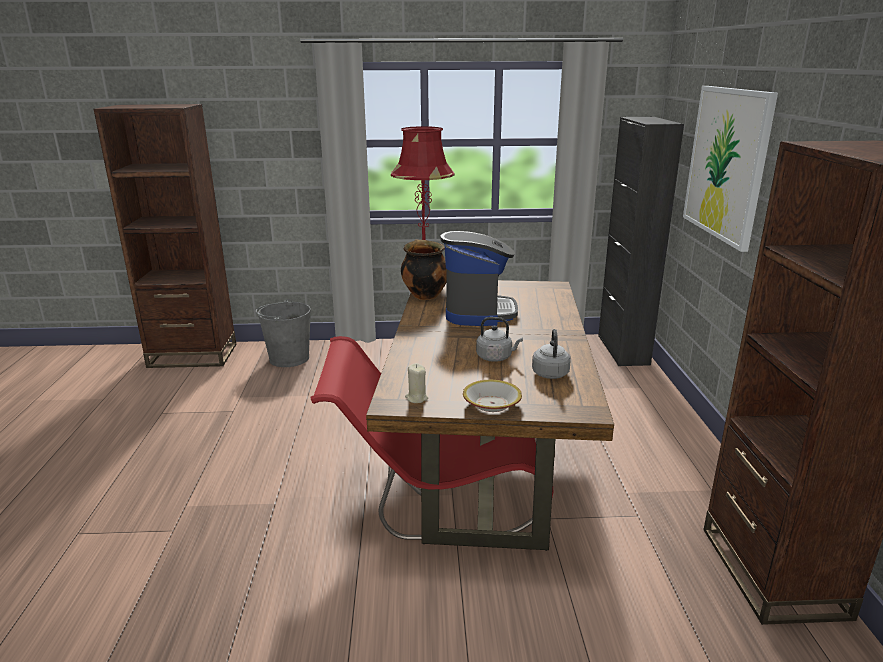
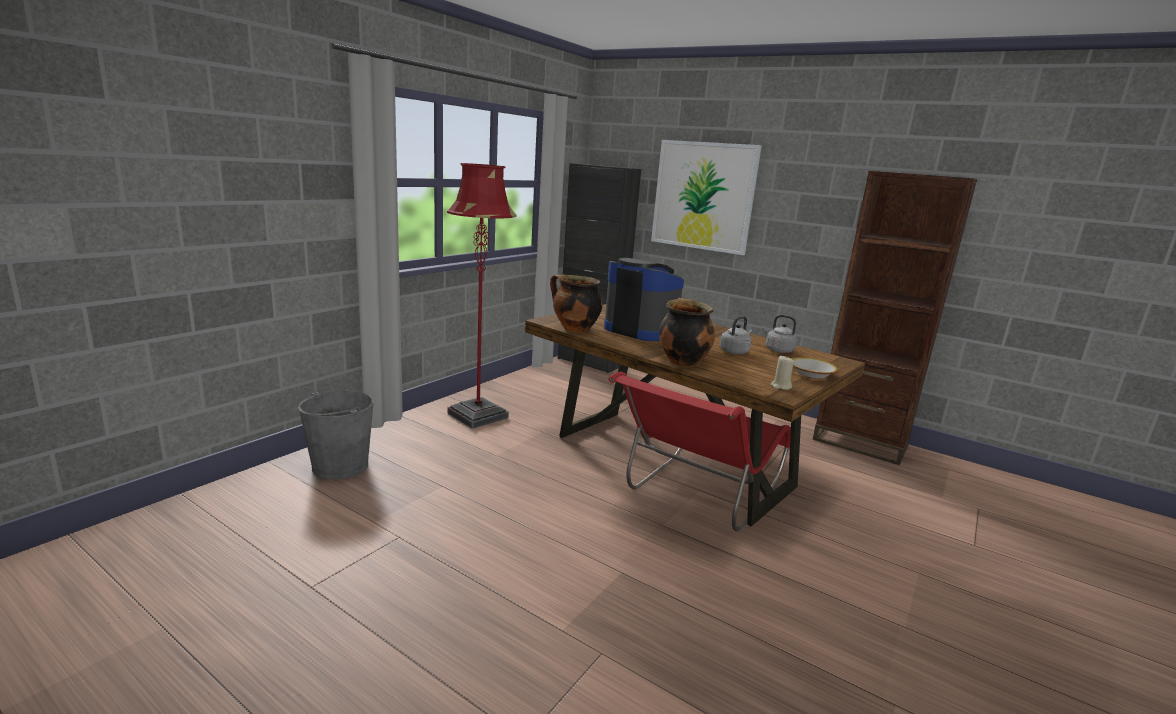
camera: 55 degrees left, 5 degrees down
brown bookcase [94,104,236,368] -> none
none -> cooking pot [659,298,715,367]

